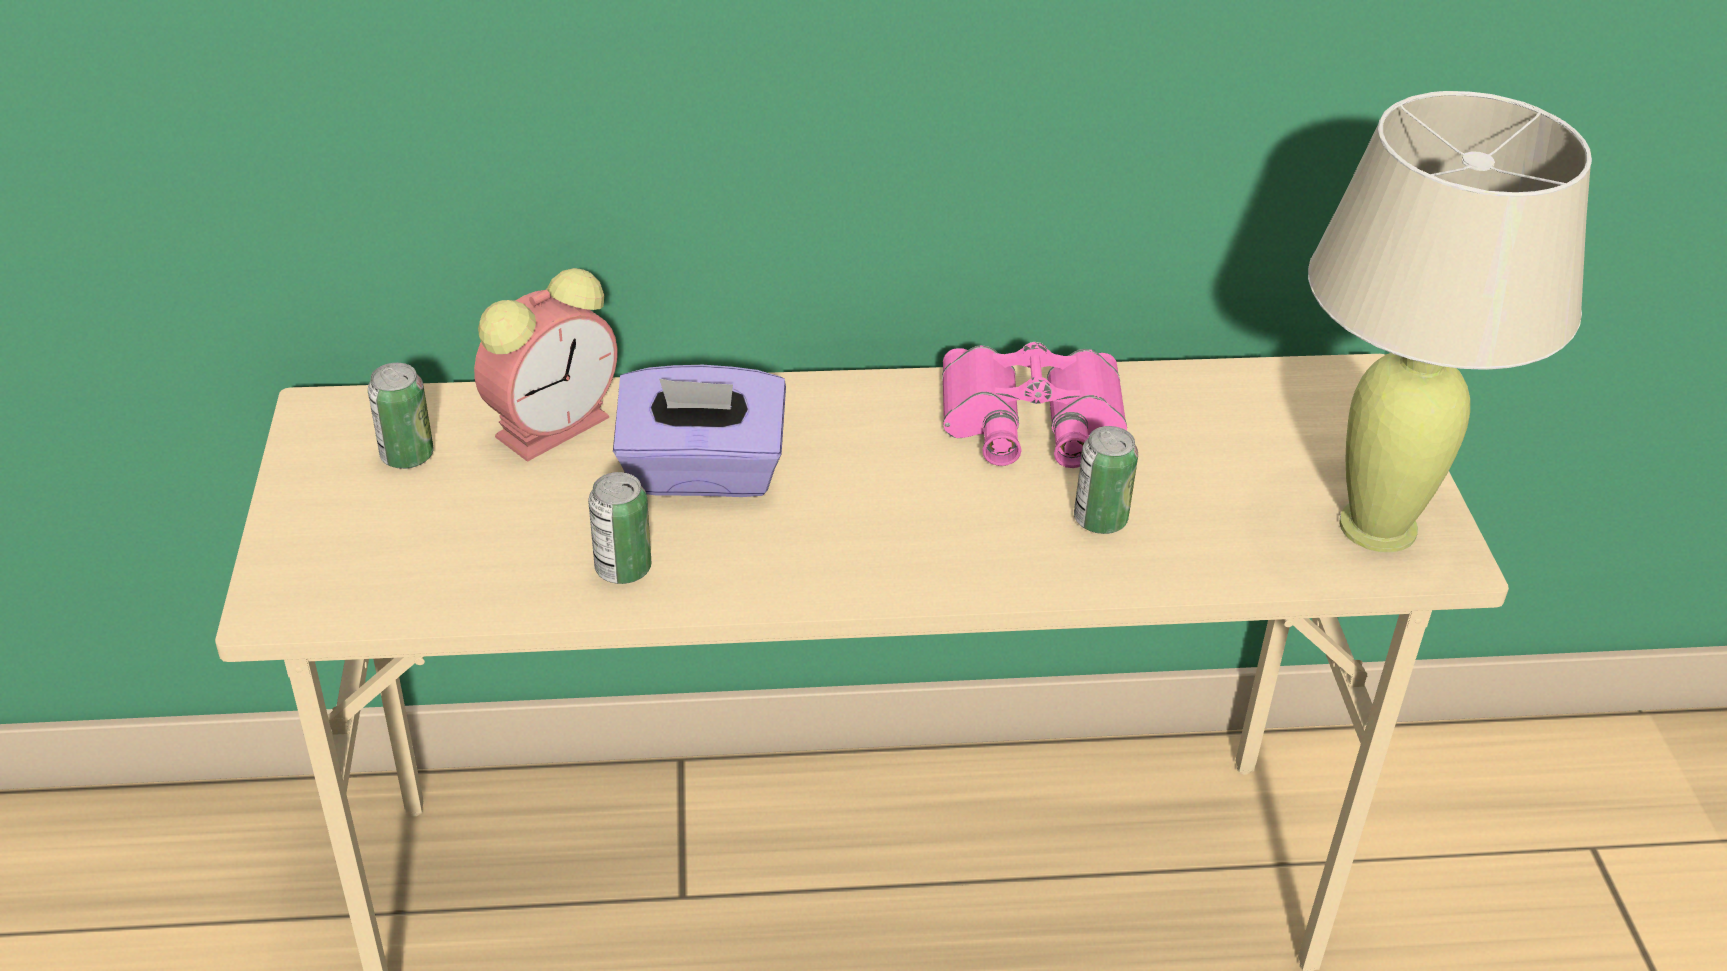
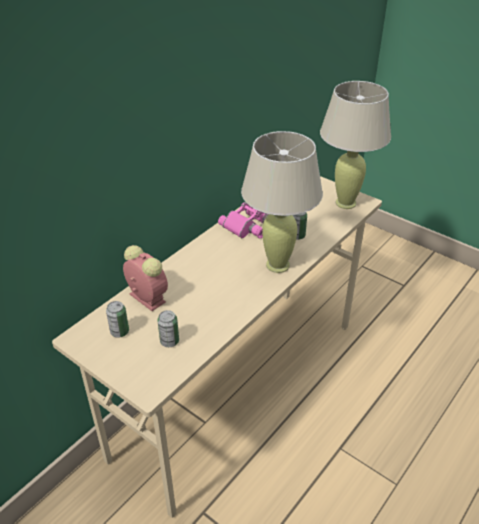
camera: 45 degrees left, 0 degrees up
alarm clock [474,268,618,462] -> alarm clock turned 45 degrees counterclockwise [123,245,168,311]
can [588,472,652,584] -> can moved to [157,310,179,347]
purple tissue box [613,365,786,497] -> none
none -> beige table lamp [241,131,323,273]

